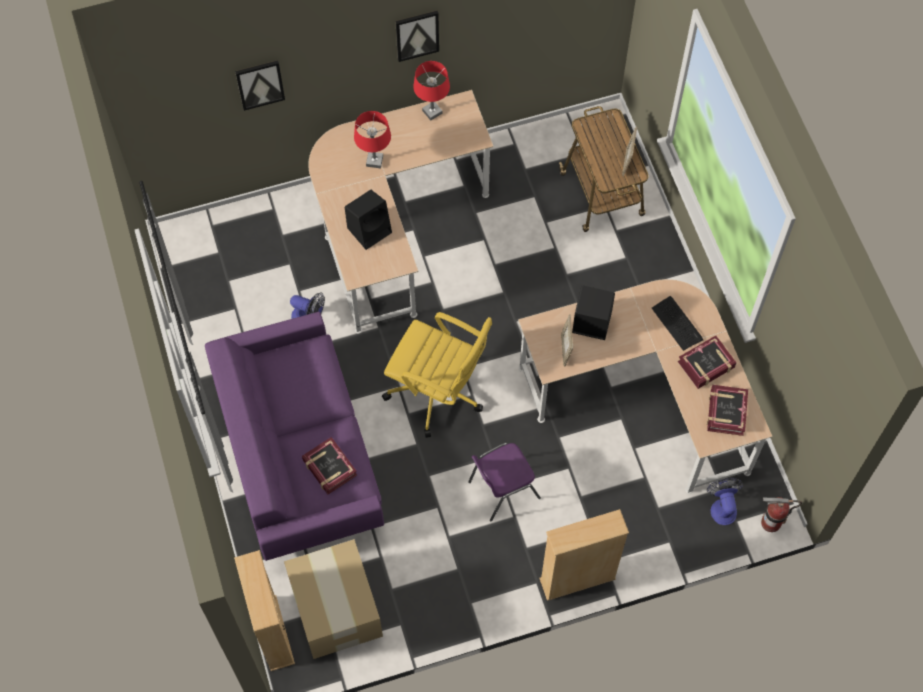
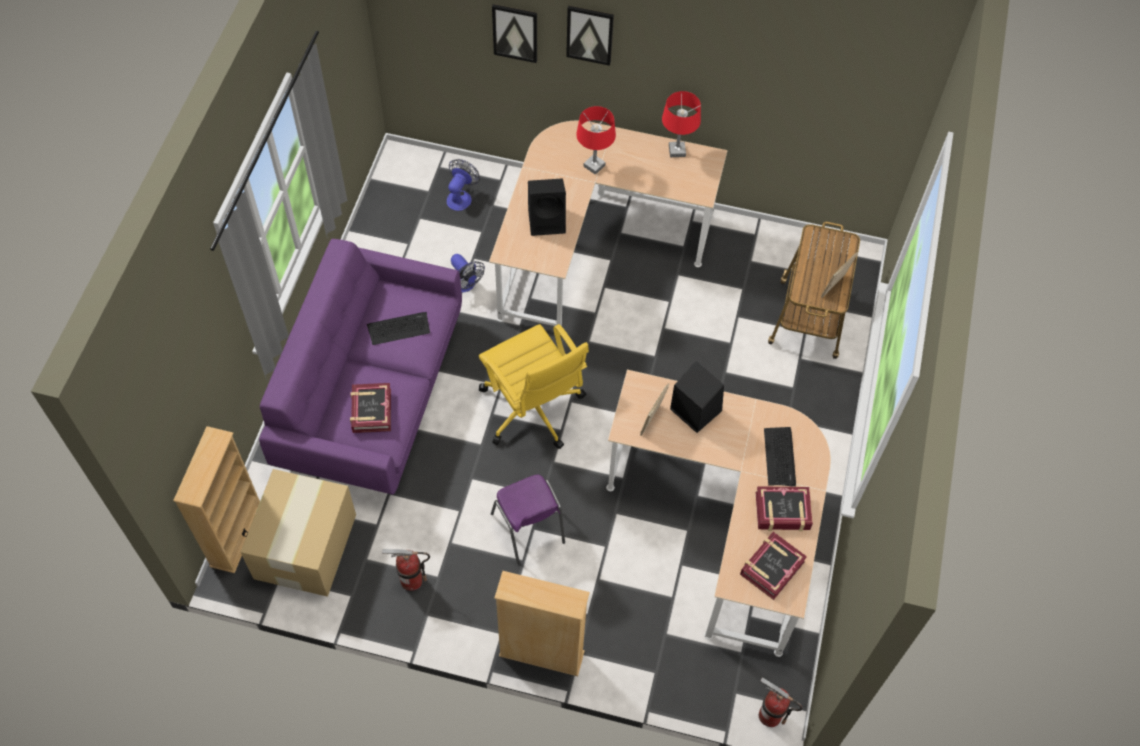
camera: 30 degrees right, 5 degrees down
picture [395,10,439,62] -> picture moved to [566,5,614,66]
purple chair [468,443,541,522] -> purple chair turned 120 degrees counterclockwise [491,475,565,564]
fan [707,478,743,525] -> fan moved to [447,159,480,211]
none -> keyboard [367,312,430,345]
none -> fire extinguisher [382,549,430,591]

